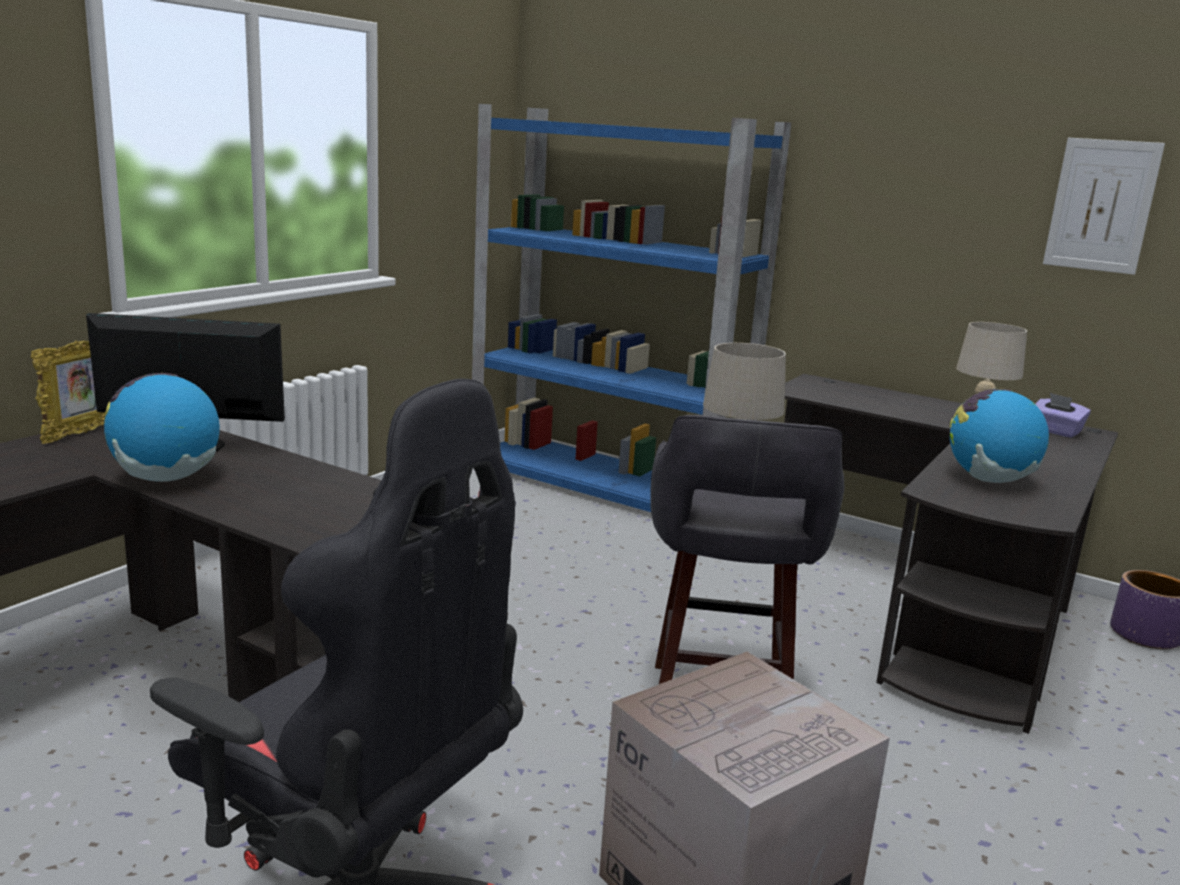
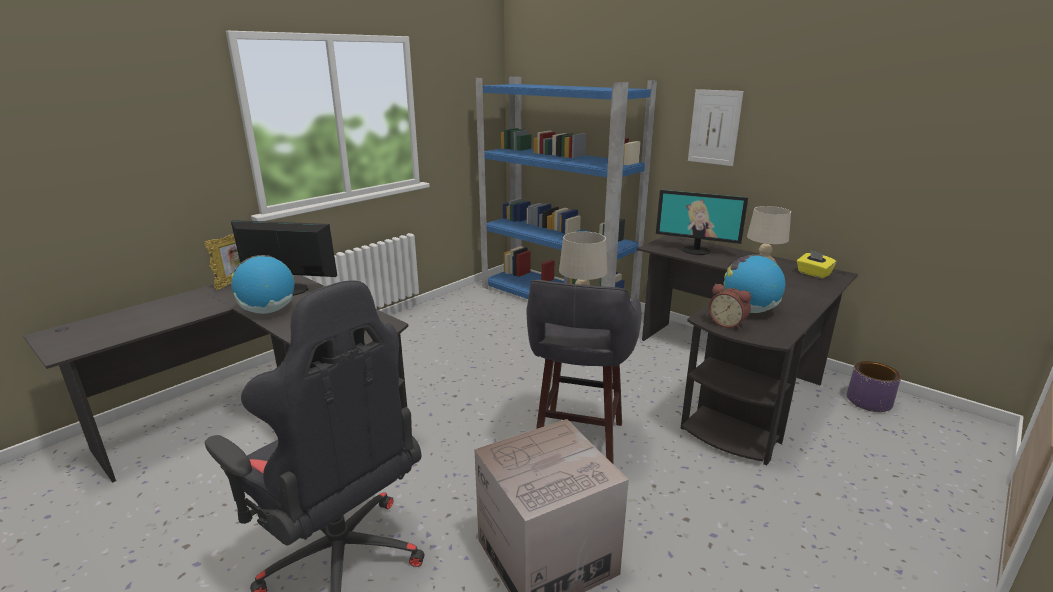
camera: 10 degrees right, 5 degrees up
purple tissue box [1035,393,1091,438] -> yellow tissue box [797,250,837,279]
picture [1043,138,1165,275] -> picture moved to [688,89,744,166]
none -> monitor [656,190,748,255]
none -> alarm clock [708,283,751,329]

